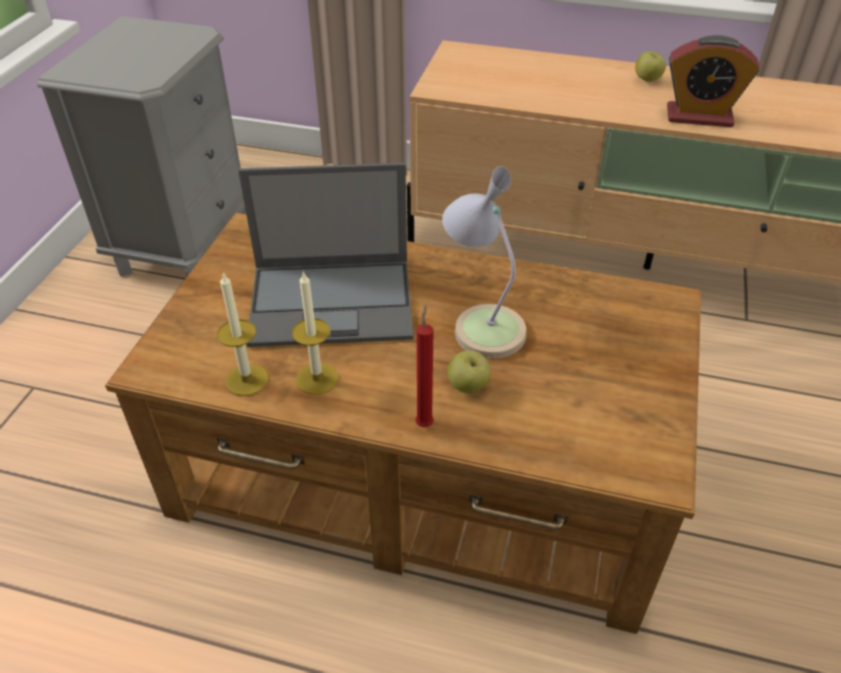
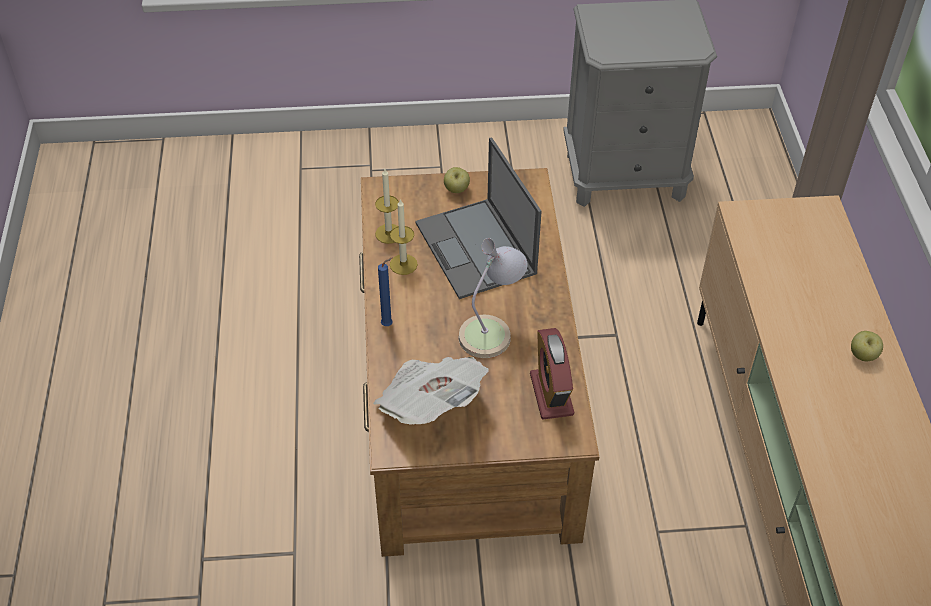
camera: 70 degrees right, 5 degrees up
red candle [415,305,434,427] -> blue candle [378,258,393,326]
apple [448,350,491,393] -> apple moved to [444,167,470,193]
alarm clock [667,35,760,127] -> alarm clock moved to [530,328,574,419]
none -> newspaper [373,357,489,425]

